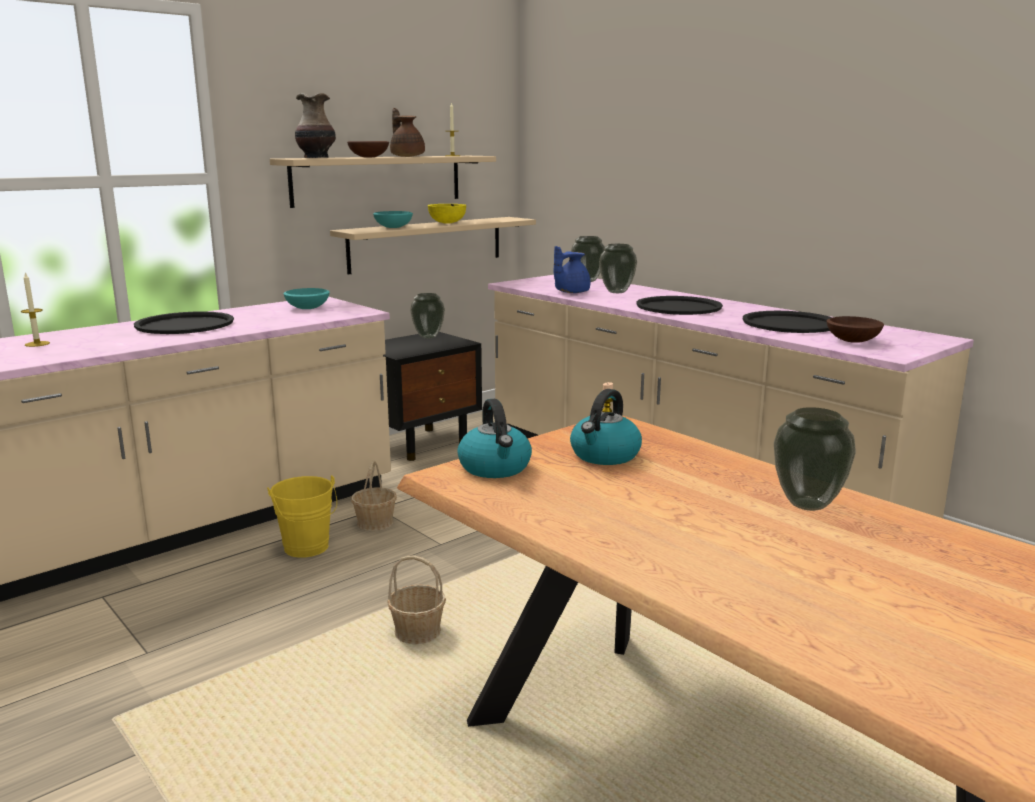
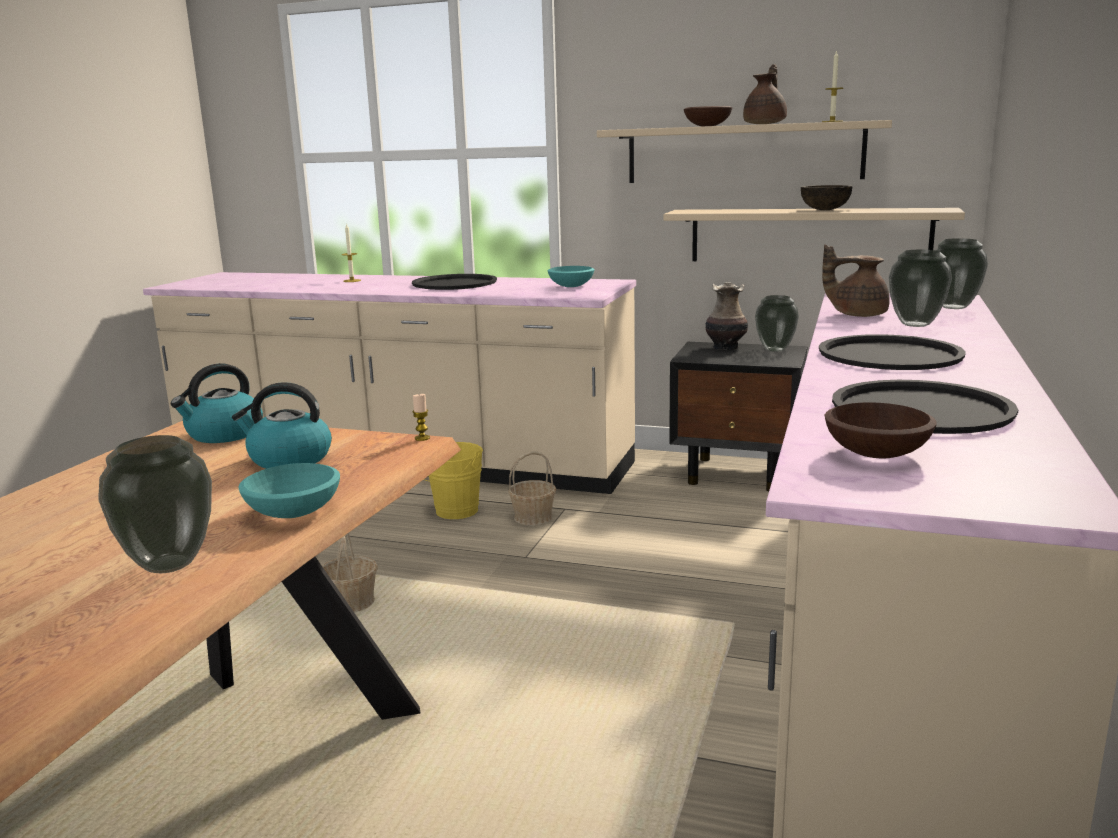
camera: 60 degrees right, 0 degrees up
vase [295,93,336,158] -> vase moved to [706,282,748,350]
turquoise bowl [373,211,413,228] -> turquoise bowl moved to [238,463,340,518]
yellow bowl [428,204,466,224] -> brown bowl [801,185,853,210]
blue teapot [553,246,590,293] -> brown teapot [822,244,890,317]

